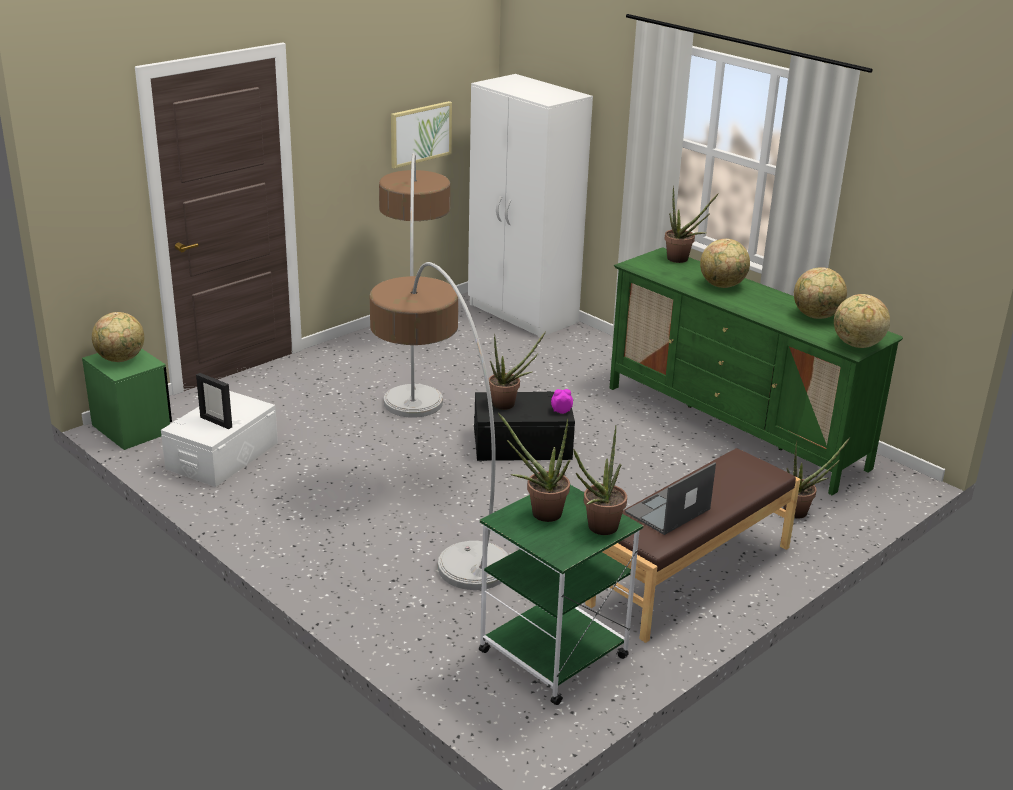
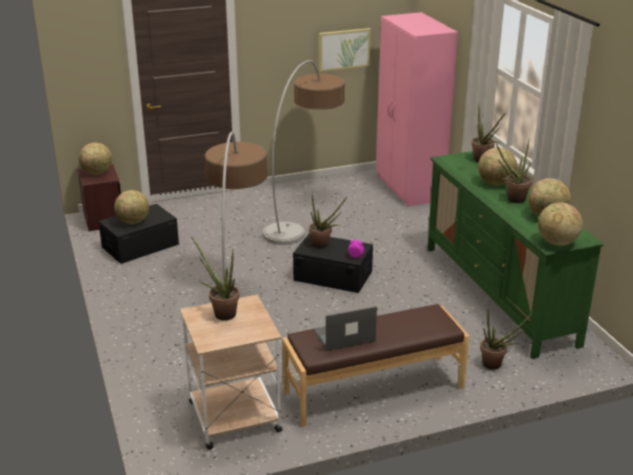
camera: 25 degrees right, 0 degrees up
green nightstand [82,349,172,450] -> brown nightstand [78,164,121,231]
white storage box [161,391,278,487] -> black storage box [98,204,179,264]
picture frame [196,373,232,429] -> globe [114,190,149,224]
white wardrobe [468,74,593,337] -> pink wardrobe [376,12,458,206]
green cart [479,485,643,705] -> beige cart [180,295,283,450]
potted plant [573,425,627,535] -> potted plant moved to [496,141,532,203]

